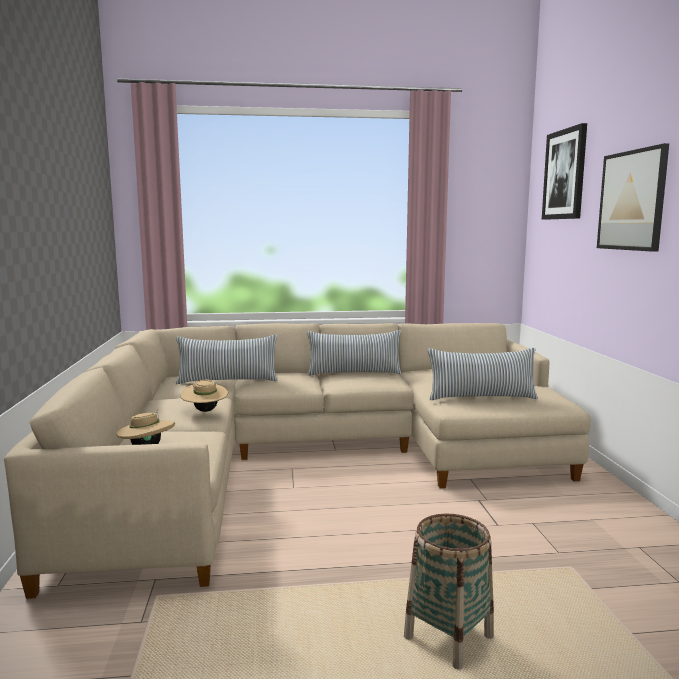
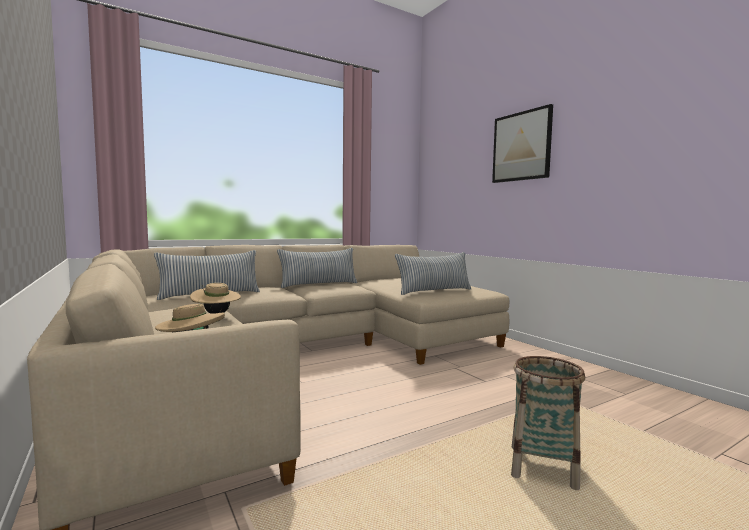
camera: 25 degrees left, 5 degrees down
picture [542,123,587,220] -> none

